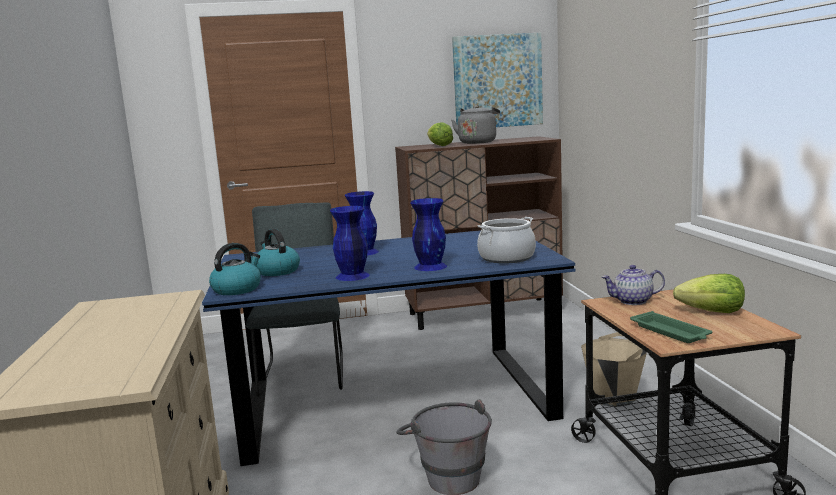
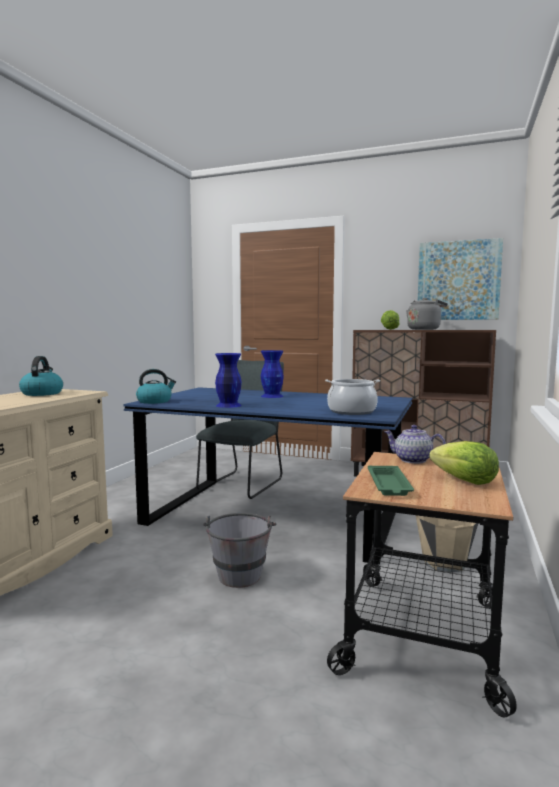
camera: 30 degrees right, 5 degrees down
kettle [256,229,300,276] -> kettle moved to [19,356,63,396]
blue vase [410,198,447,271] -> none

